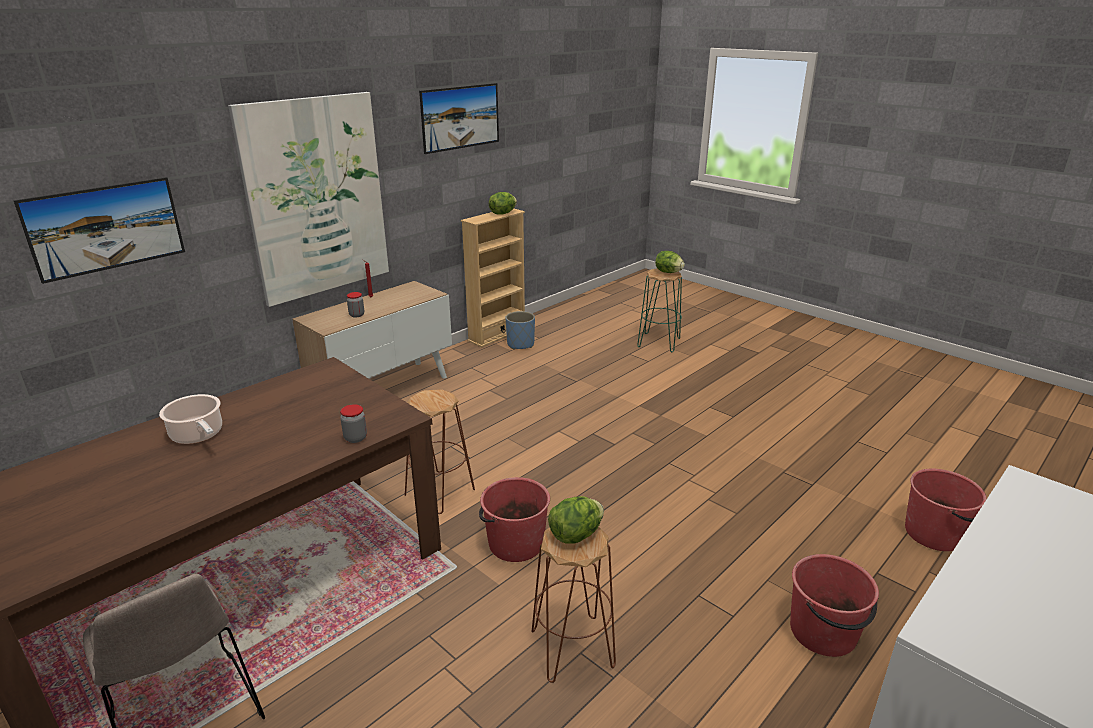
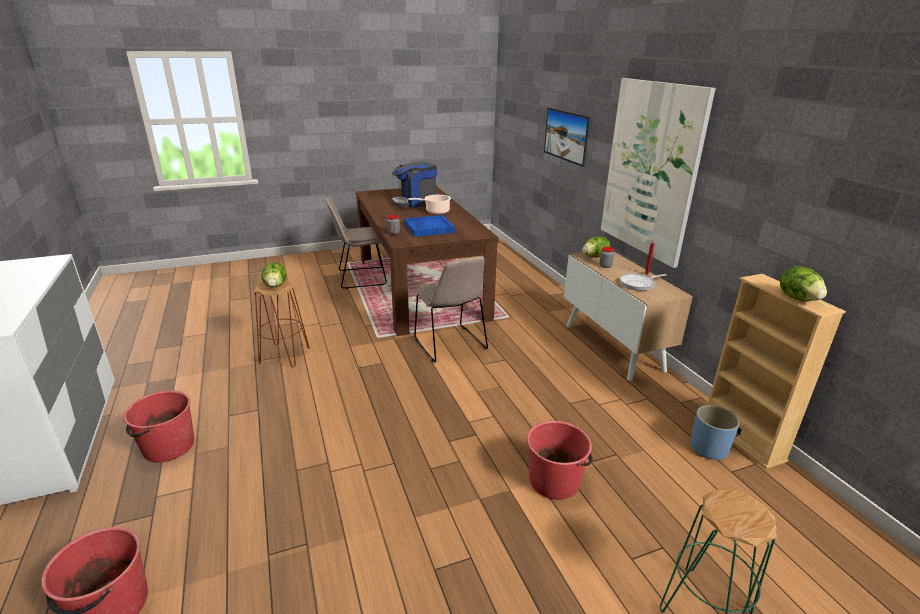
camera: 115 degrees right, 0 degrees up
brown stool [405,389,475,514] -> beige chair [414,257,488,362]
picture [419,83,499,154] -> none
red bucket [479,477,550,562] -> red bucket moved to [527,421,593,500]
lettuce [655,251,685,273] -> lettuce moved to [582,236,610,258]
none -> coffee machine [391,162,437,208]
none -> blue tray [404,215,455,237]
none -> frying pan [620,273,667,291]

